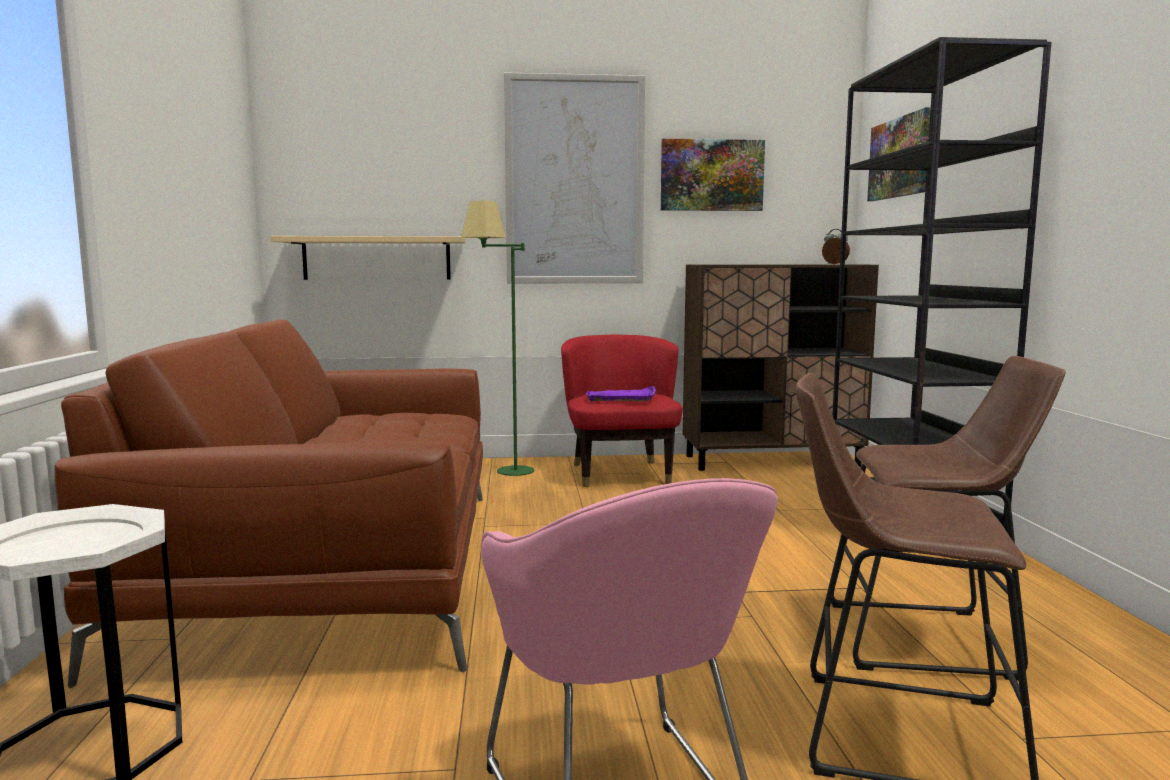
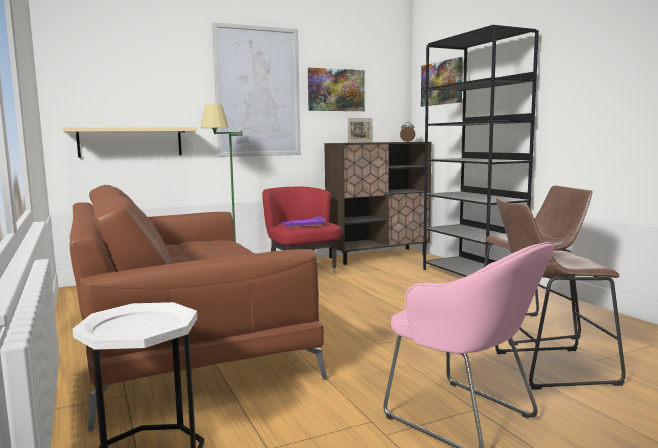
camera: 20 degrees left, 0 degrees up
none -> picture frame [347,118,372,143]

